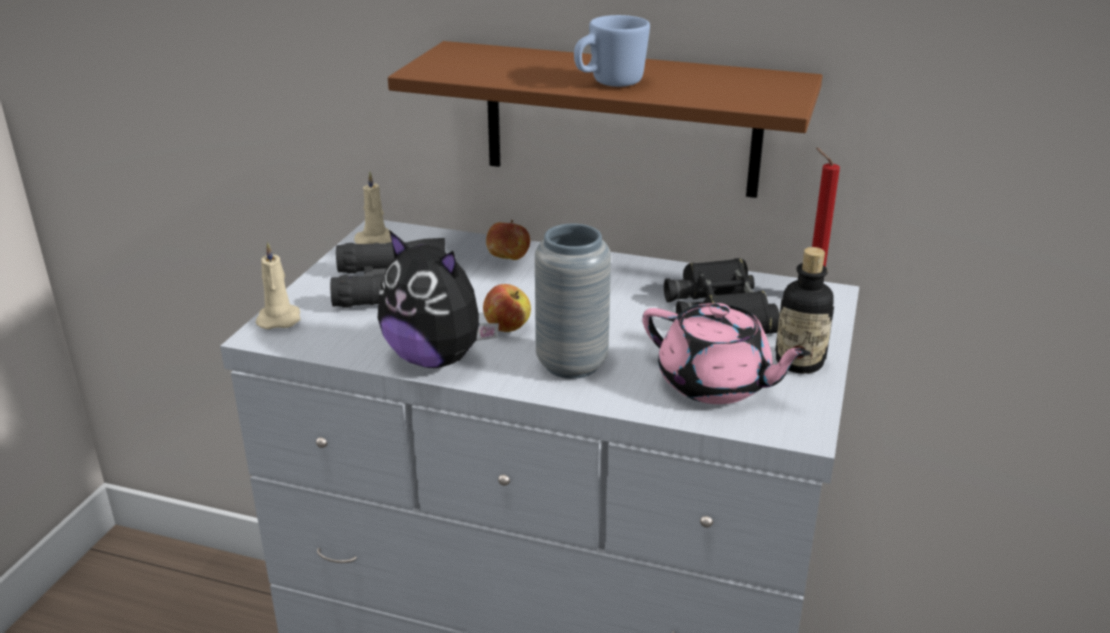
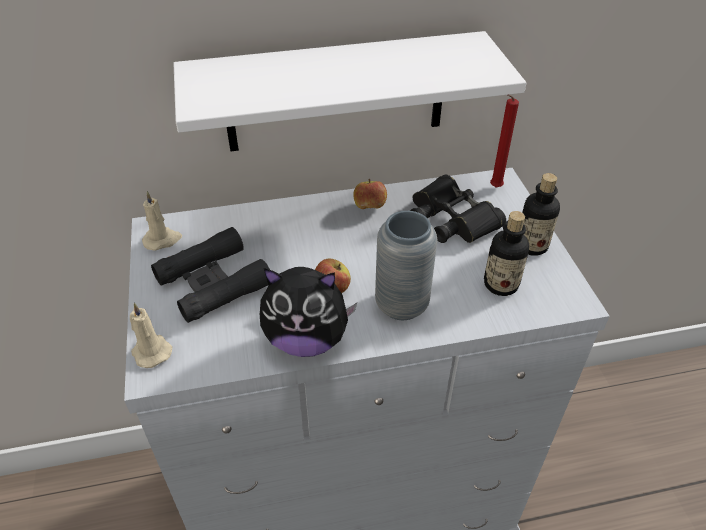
camera: 30 degrees left, 15 degrees up
brown shelf [388,41,822,198] -> white shelf [173,31,526,152]
apple [486,220,530,260] -> apple moved to [353,179,387,209]
blue mug [574,15,650,87] -> none
pink teapot [642,303,811,404] -> bottle [484,211,529,296]

